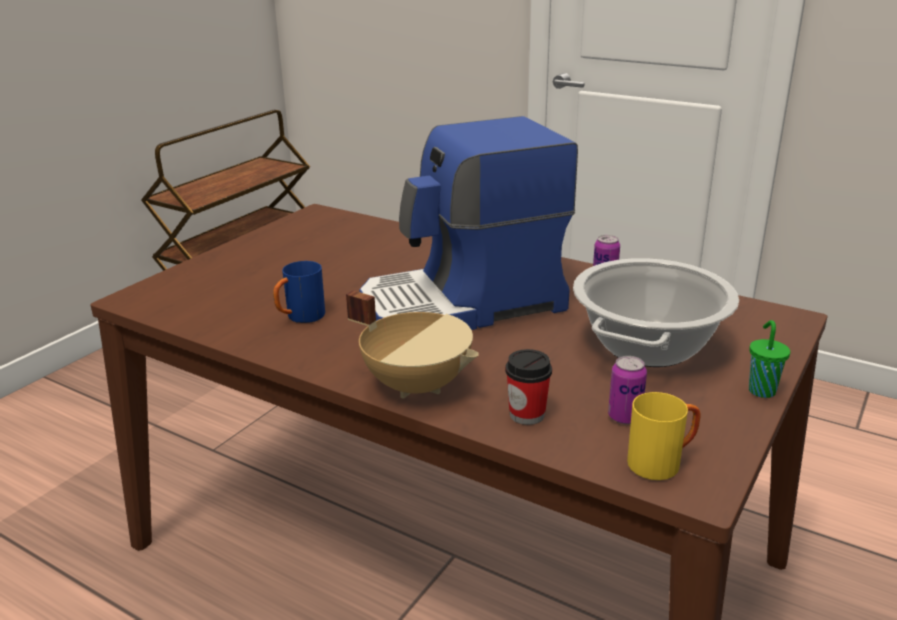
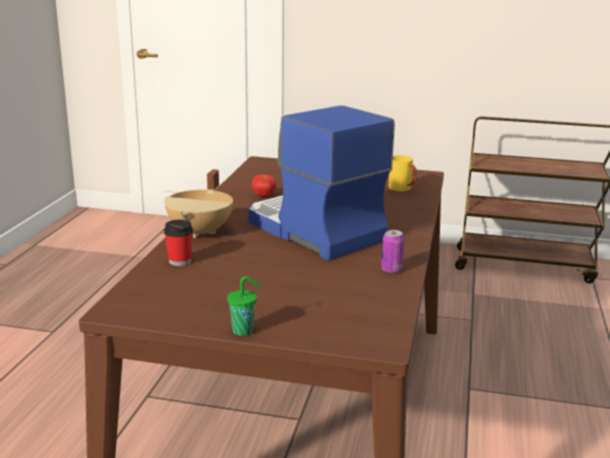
camera: 70 degrees right, 5 degrees down
blue mug [273,261,325,323] -> tomato [252,174,277,197]
cooking pot [573,258,739,367] -> none
can [608,356,647,424] -> none
yellow mug [627,392,701,480] -> yellow mug moved to [389,155,417,191]

